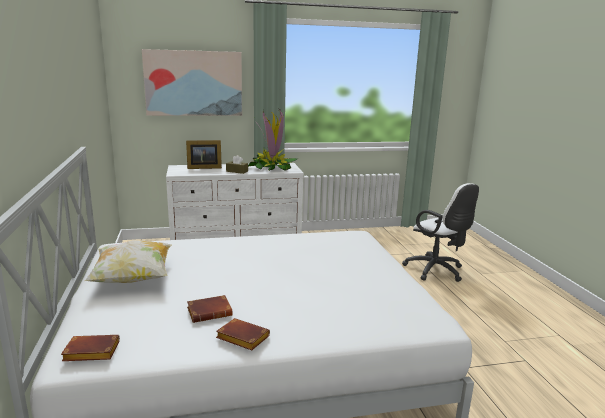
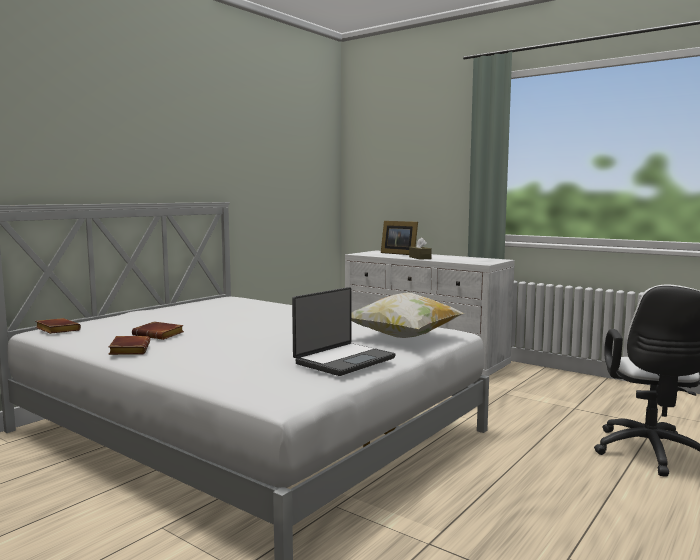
camera: 50 degrees right, 10 degrees down
pillow [84,240,172,283] -> pillow moved to [351,293,464,338]
picture [142,49,242,116] -> none
potted plant [248,107,298,171] -> none
none -> laptop [292,287,395,376]

